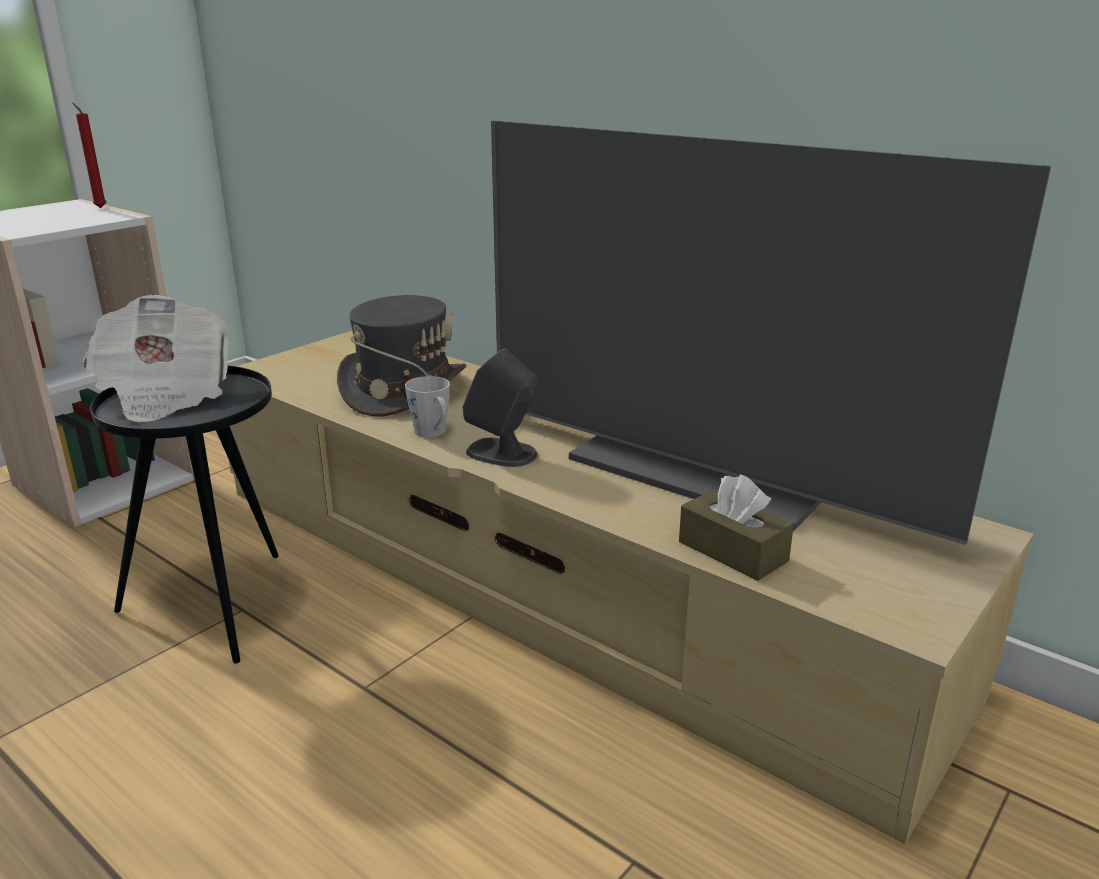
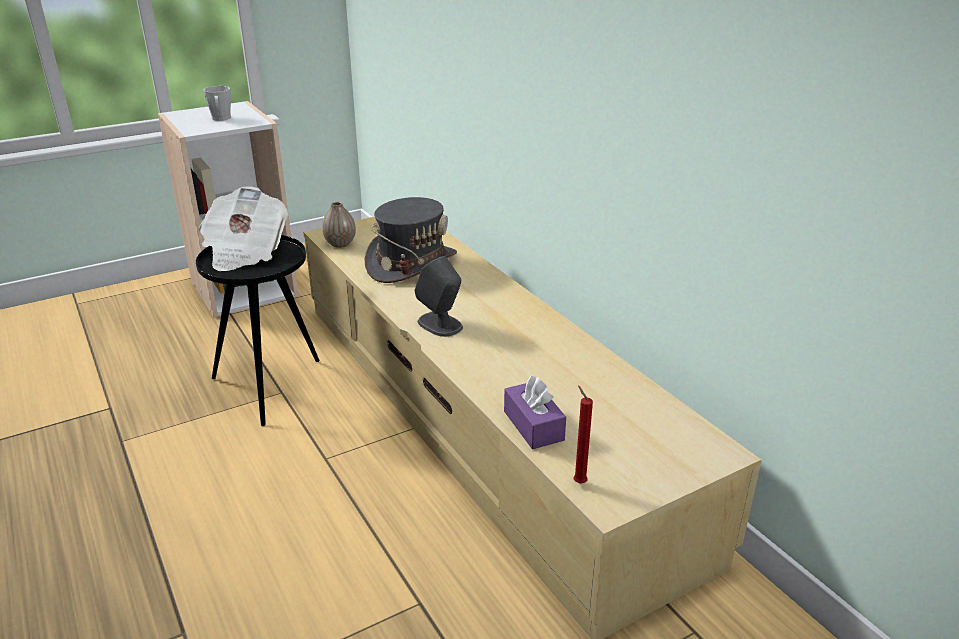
camera: 20 degrees right, 5 degrees up
red candle [72,102,106,208] -> red candle moved to [574,386,593,483]
grey mug [405,376,450,437] -> grey mug moved to [203,86,231,121]
television [491,121,1051,545] -> none
brown tissue box [679,475,794,581] -> purple tissue box [504,375,566,449]
none -> vase [322,202,356,248]

